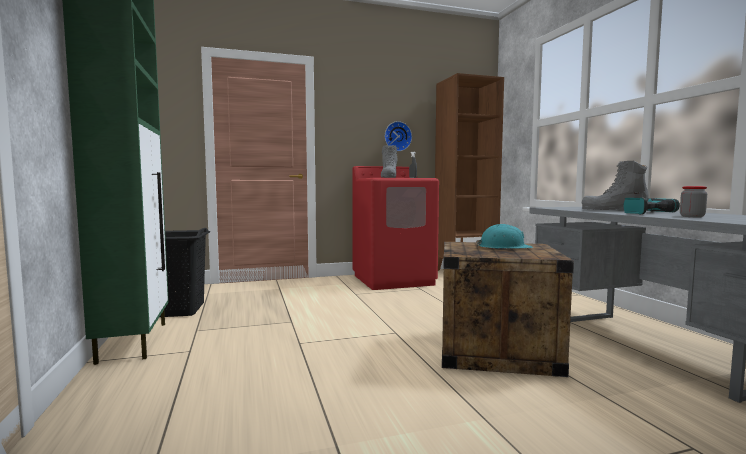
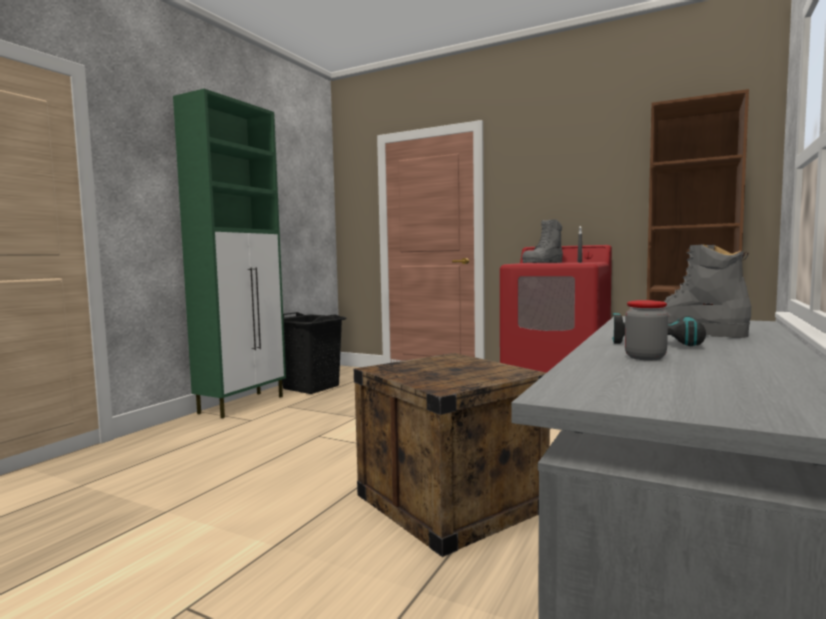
camera: 45 degrees right, 0 degrees up
wall clock [385,121,412,151] -> none
turquoise hard hat [476,224,533,249] -> none

